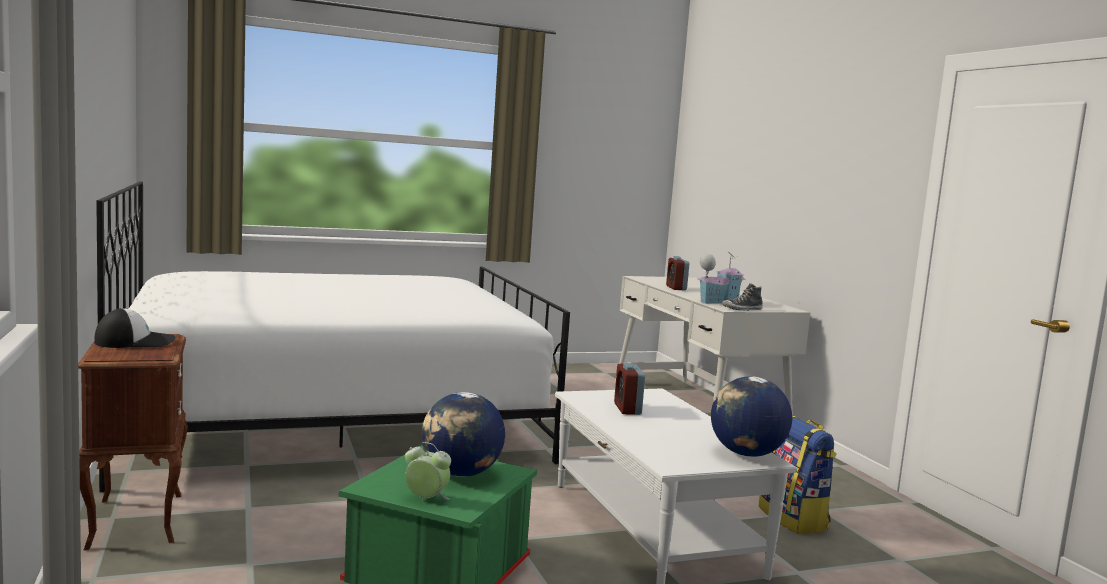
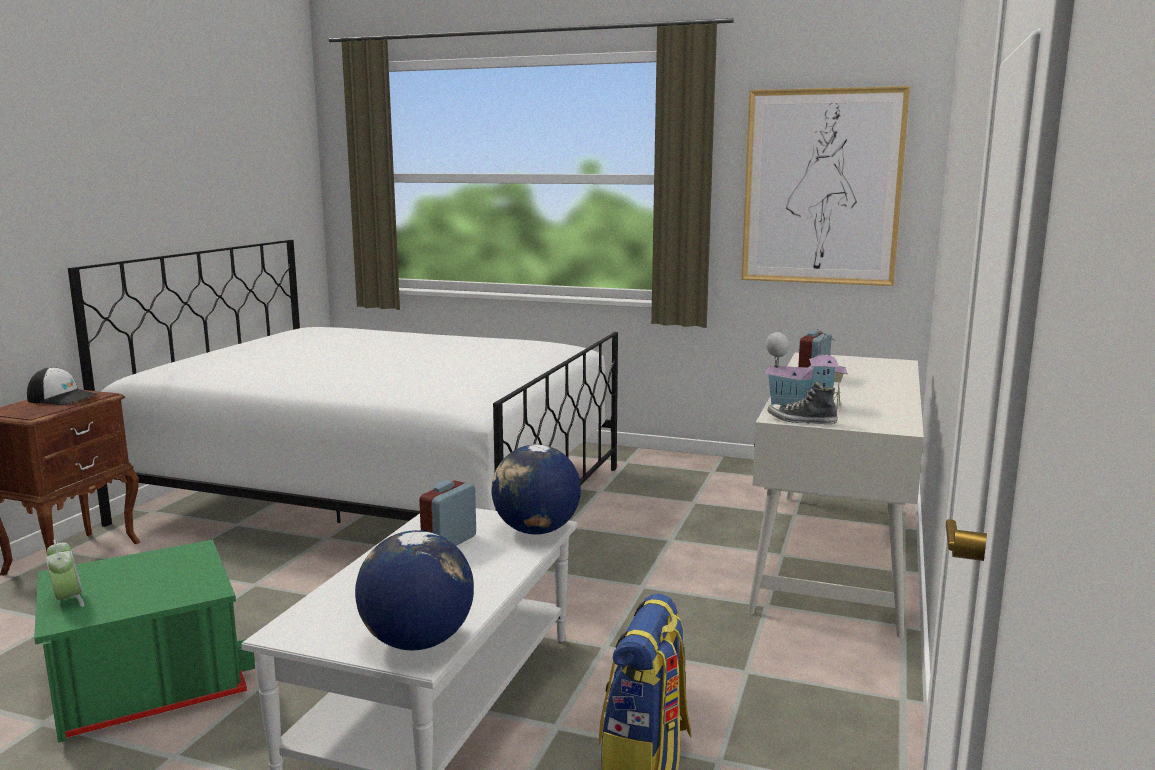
camera: 40 degrees right, 5 degrees up
globe [421,392,505,477] -> globe moved to [491,445,581,535]
none -> picture [741,86,910,286]

